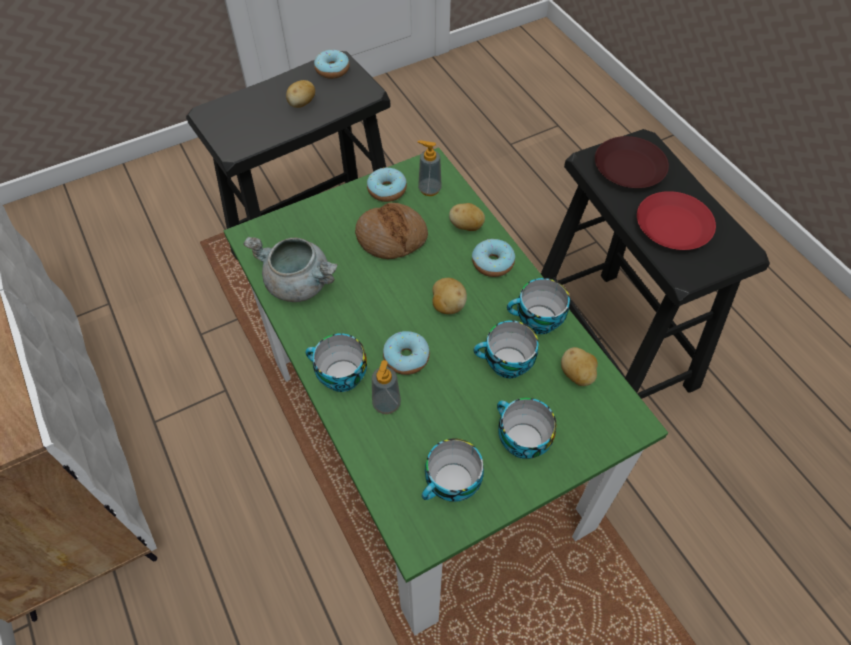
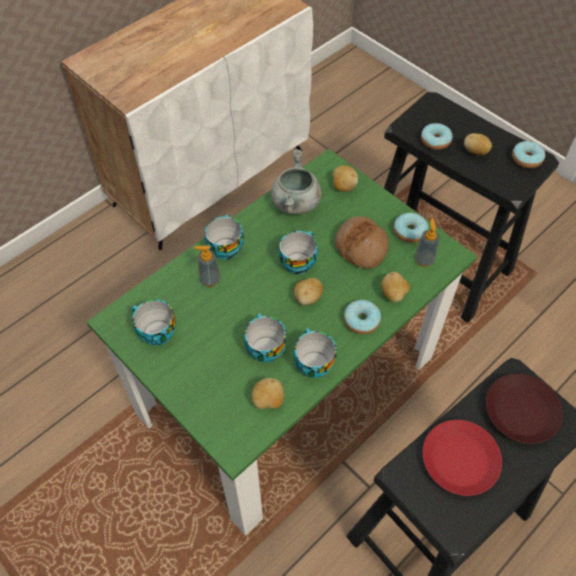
camera: 75 degrees right, 0 degrees up
donut [383,331,430,375] -> donut moved to [421,123,453,150]
cup [497,398,557,459] -> cup moved to [279,231,318,274]
none -> potato [332,165,358,192]

